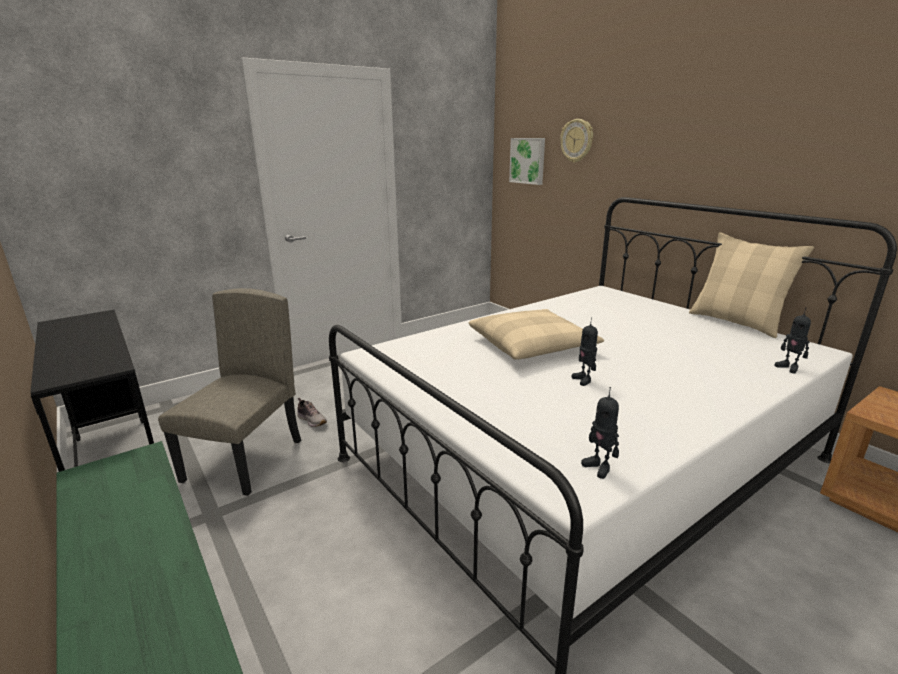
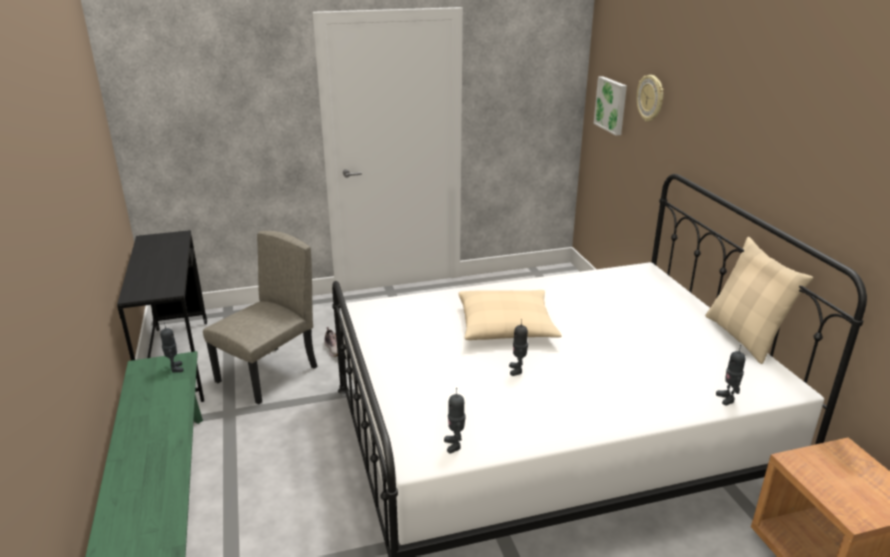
camera: 20 degrees right, 5 degrees up
none -> toy robot [160,323,183,372]

